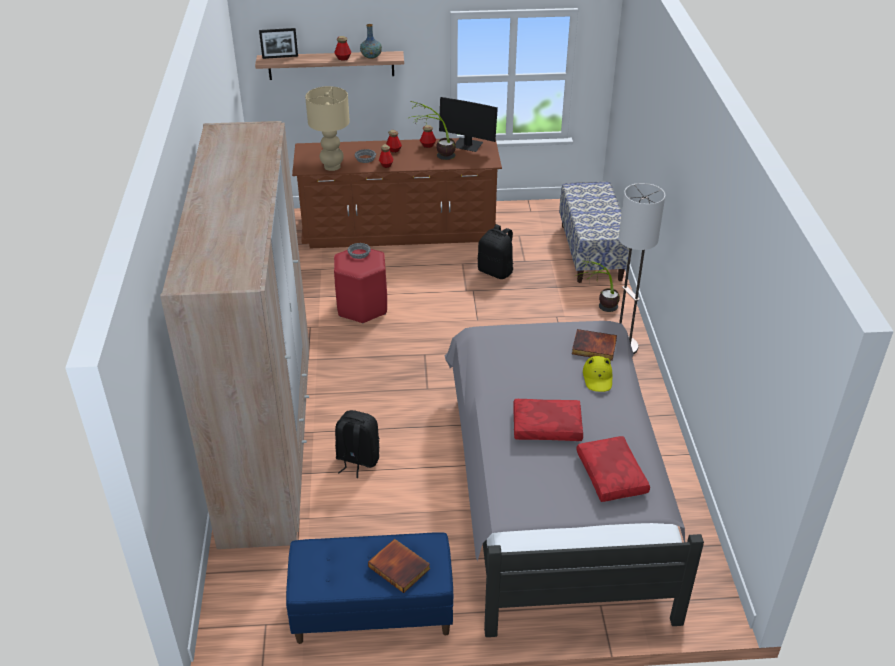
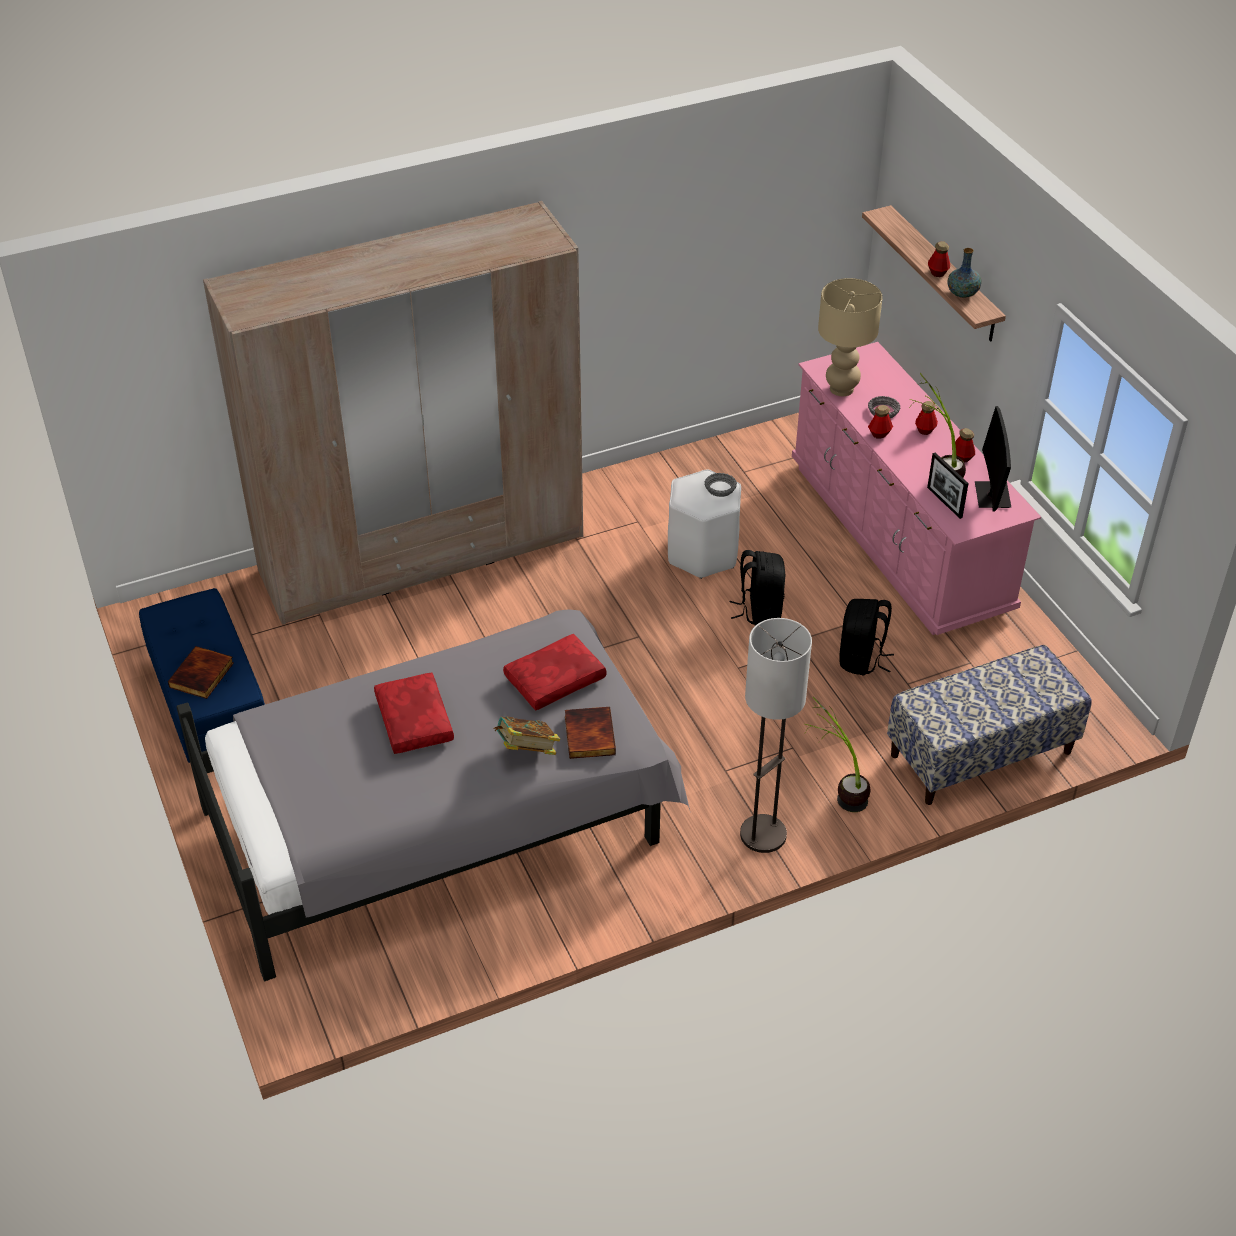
camera: 70 degrees right, 5 degrees up
picture frame [259,28,298,59] -> picture frame moved to [927,452,969,519]
brown dresser [292,138,502,248] -> pink dresser [792,342,1041,635]
red stool [334,249,387,323] -> white stool [668,469,741,579]
black backpack [335,410,380,478] -> black backpack moved to [730,550,785,626]
red pillow [576,436,650,502] -> red pillow moved to [503,634,607,710]
yellow hat [583,356,612,392] -> book [493,716,560,755]

